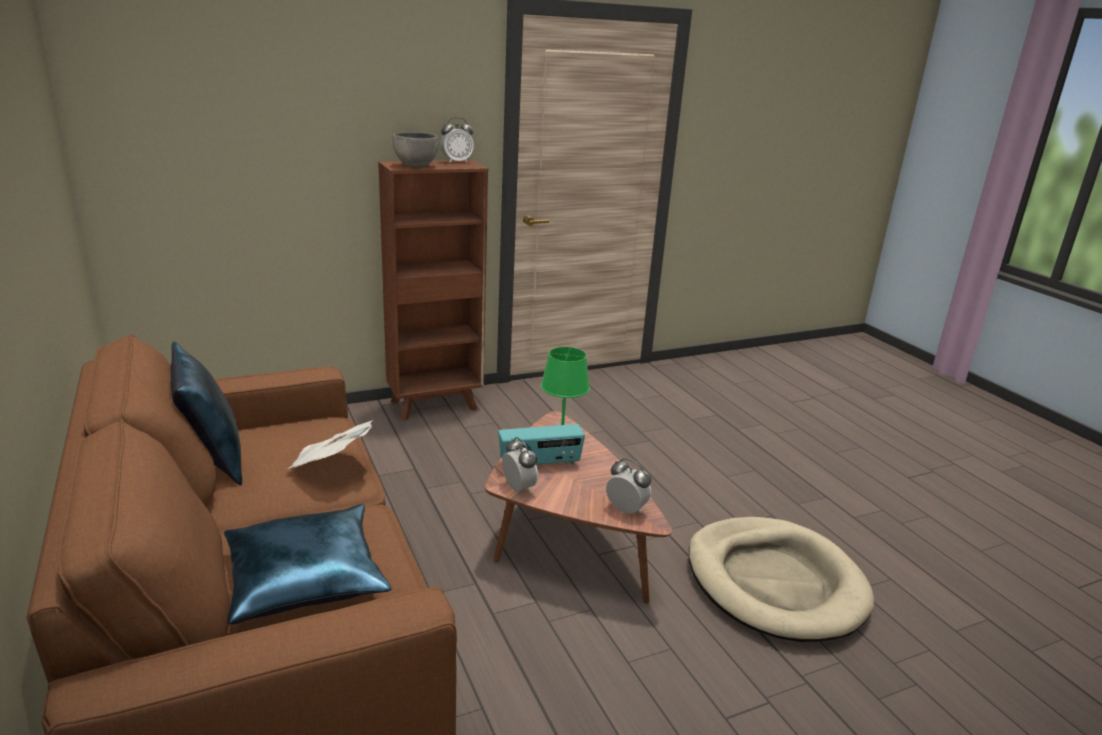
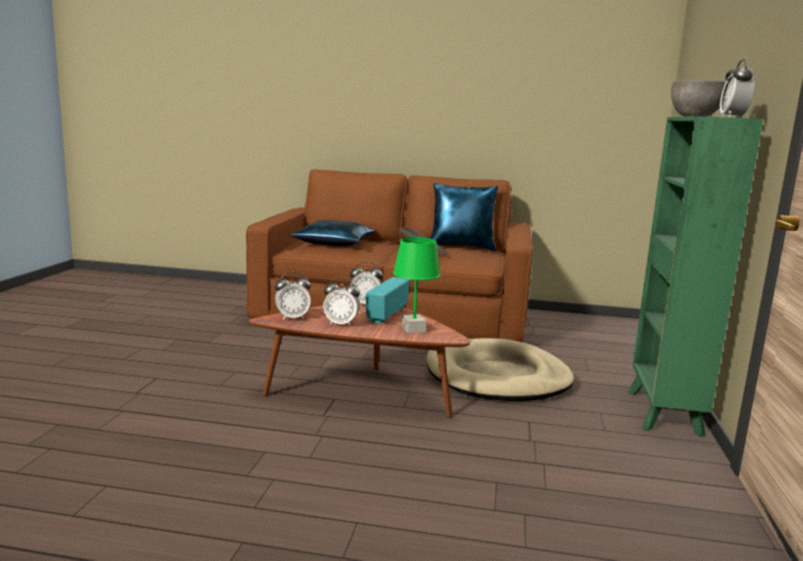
camera: 125 degrees right, 10 degrees down
brown bookcase [378,160,488,421] -> green bookcase [627,116,763,437]
beige dog bed [689,517,874,642] -> beige dog bed moved to [426,338,574,401]
none -> alarm clock [323,277,360,327]

